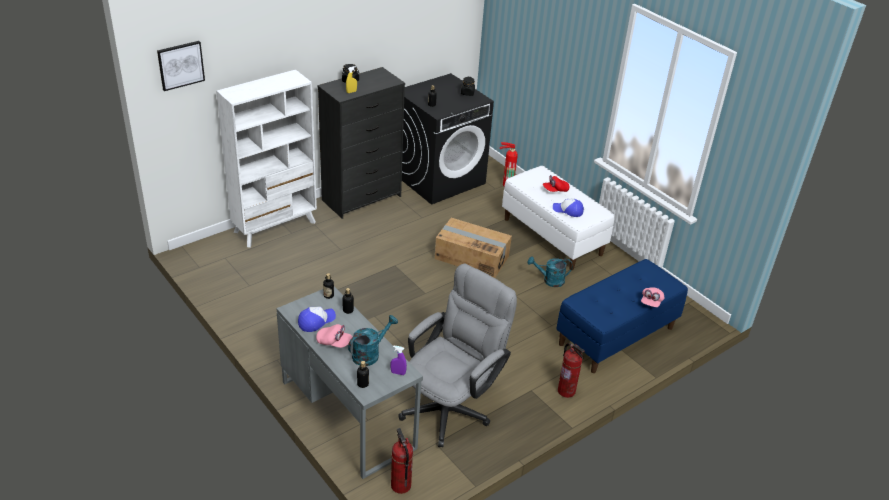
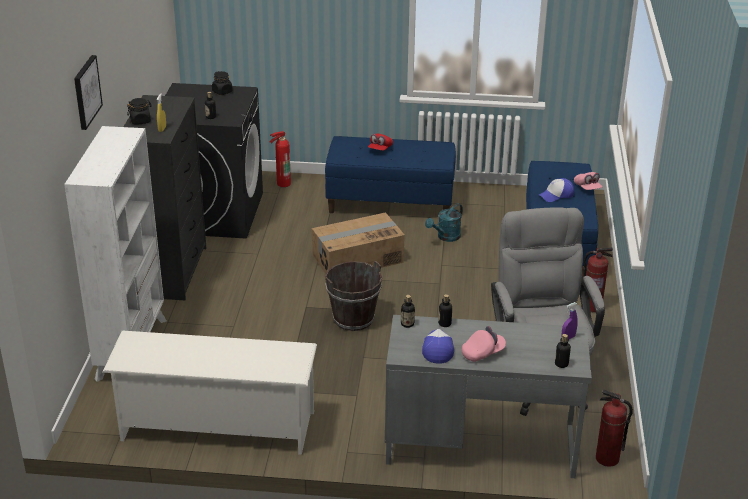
camera: 45 degrees left, 5 degrees down
picture [157,41,205,91] -> picture moved to [74,55,103,130]
turquoise watering can [348,315,398,366] -> none
white bench [502,166,615,270] -> blue bench [325,136,456,213]
cap [553,198,584,217] -> cap moved to [539,178,574,202]
none -> white shoe rack [103,331,317,455]
none -> brown bucket [325,261,382,331]

